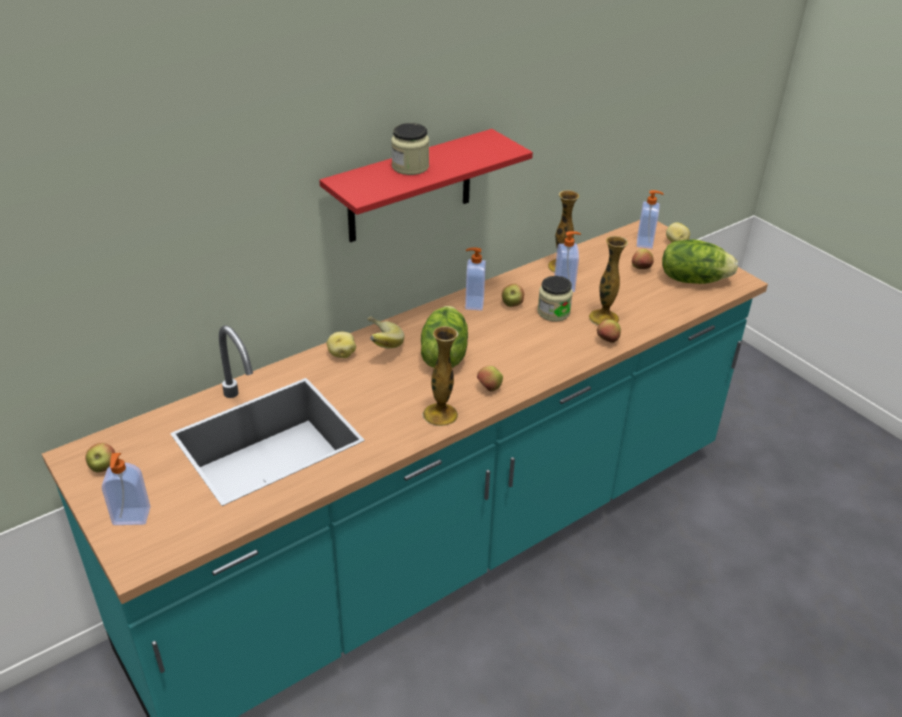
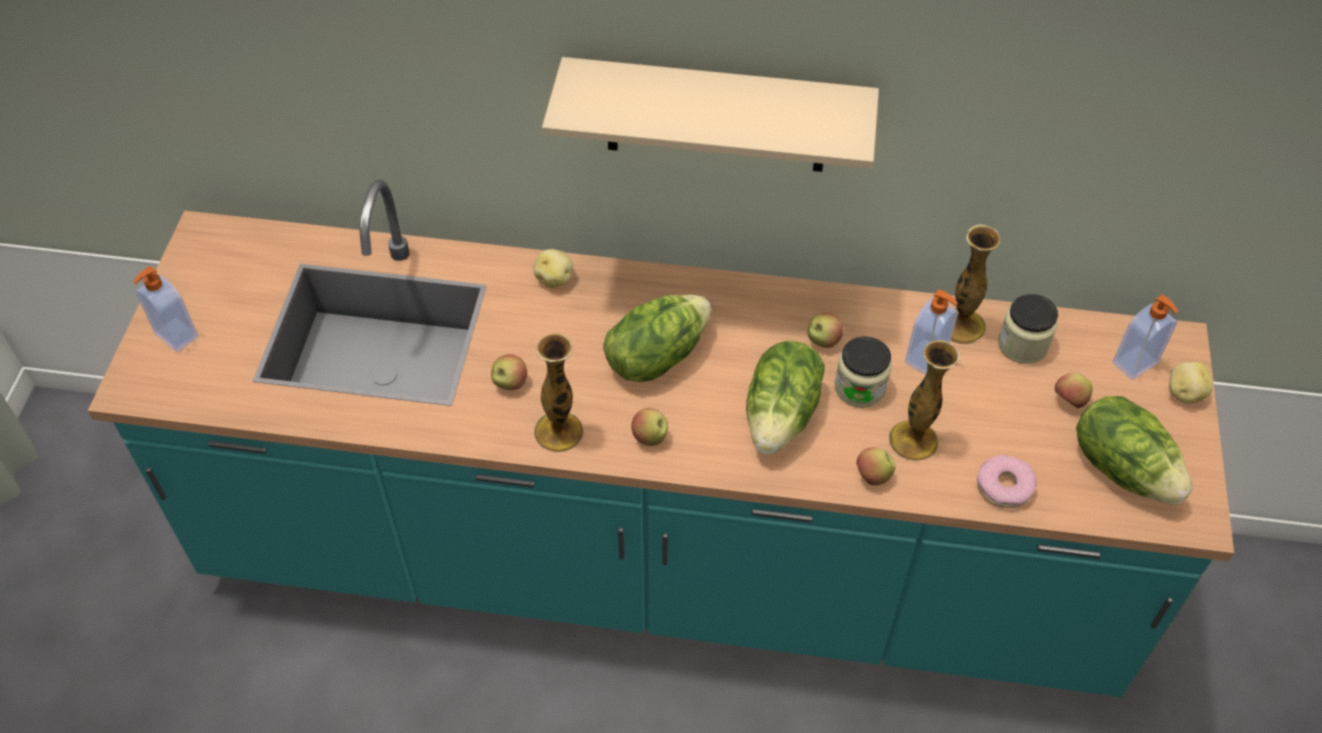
camera: 45 degrees right, 15 degrees up
apple [85,443,115,472] -> apple moved to [491,354,527,390]
red shelf [319,129,533,242] -> beige shelf [542,57,879,172]
banana [367,316,405,348] -> none
jar [391,123,429,175] -> jar moved to [998,294,1058,364]
soap dispenser [465,248,486,311] -> none
none -> lettuce [746,341,825,454]
none -> donut [977,455,1037,508]

